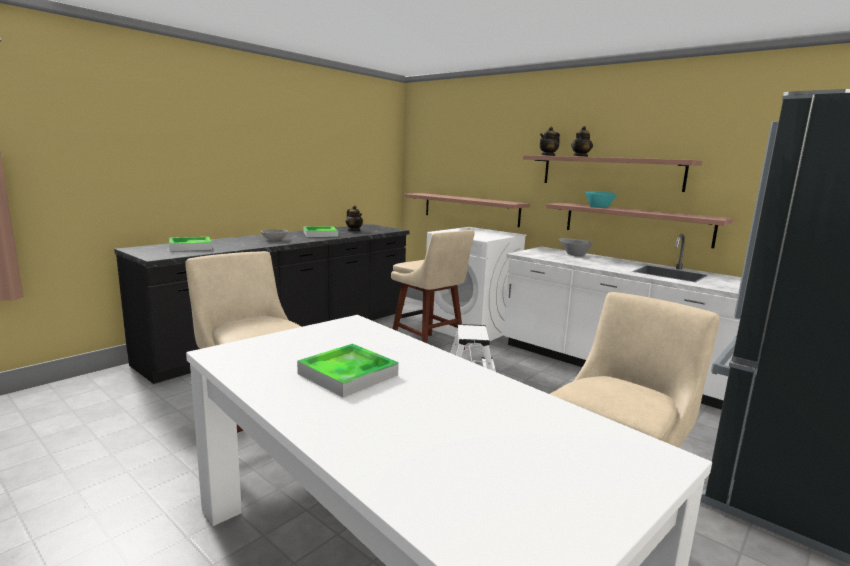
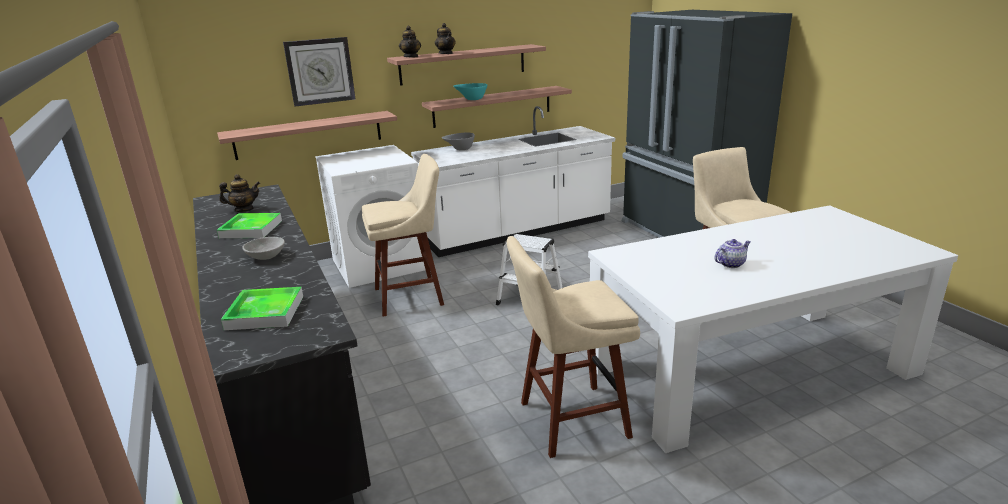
camera: 65 degrees left, 10 degrees up
tray [297,343,399,397] -> teapot [714,239,750,268]
none -> wall clock [283,37,355,107]

